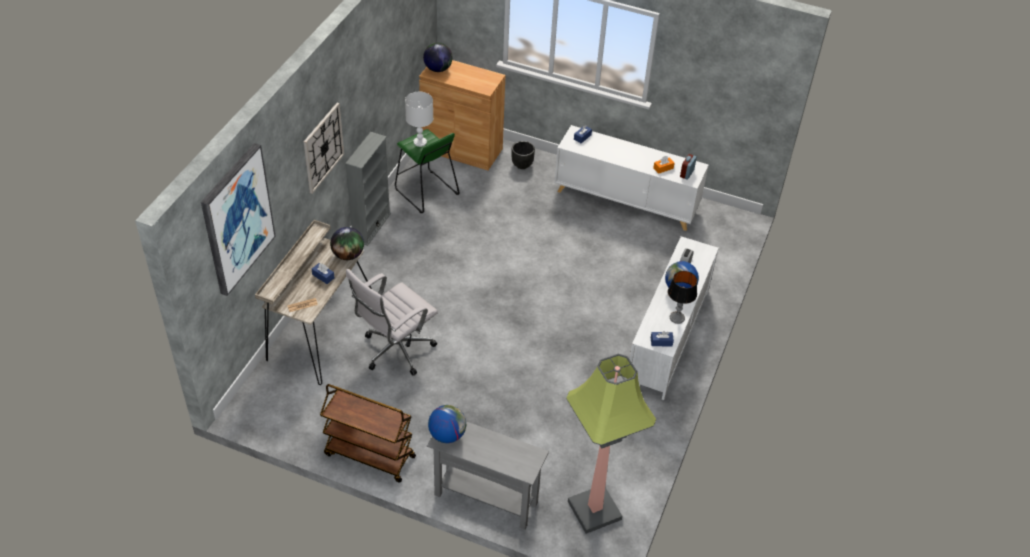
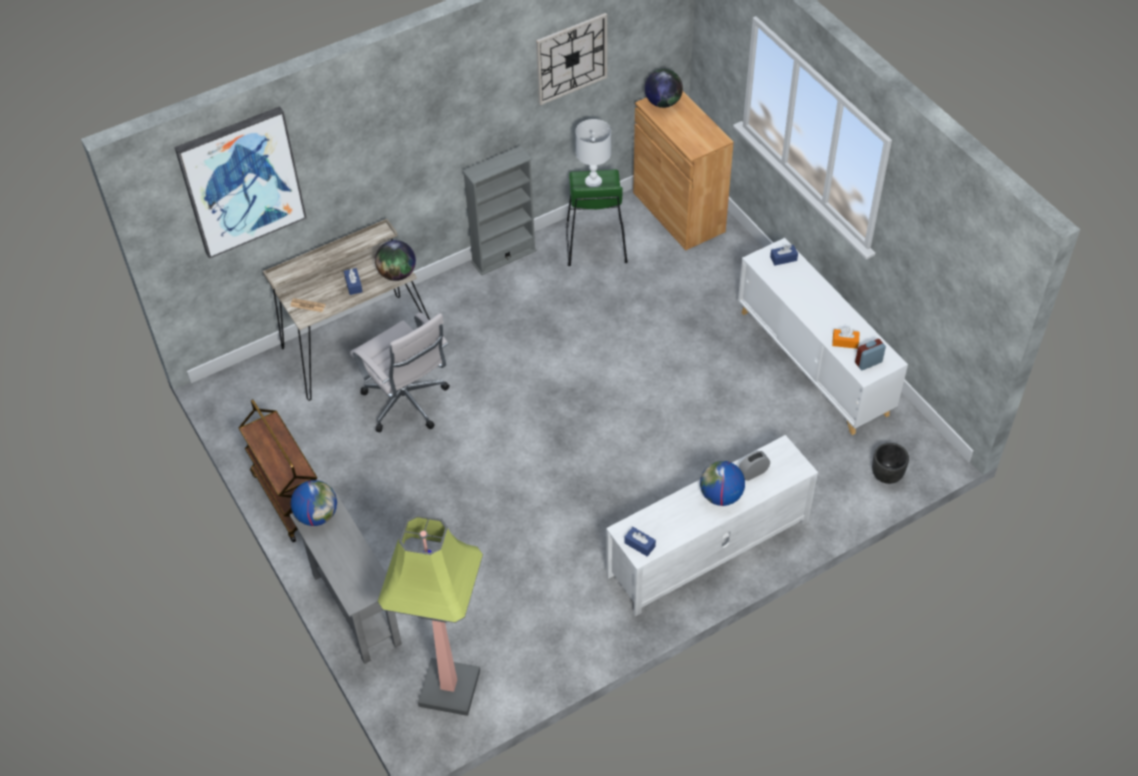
camera: 40 degrees right, 5 degrees up
wall clock [304,103,344,194] -> wall clock moved to [536,13,607,105]
white office chair [346,269,438,376] -> white office chair turned 120 degrees counterclockwise [350,312,450,432]
black planter [511,141,535,169] -> black planter moved to [872,443,909,484]
table lamp [668,271,697,324] -> none

